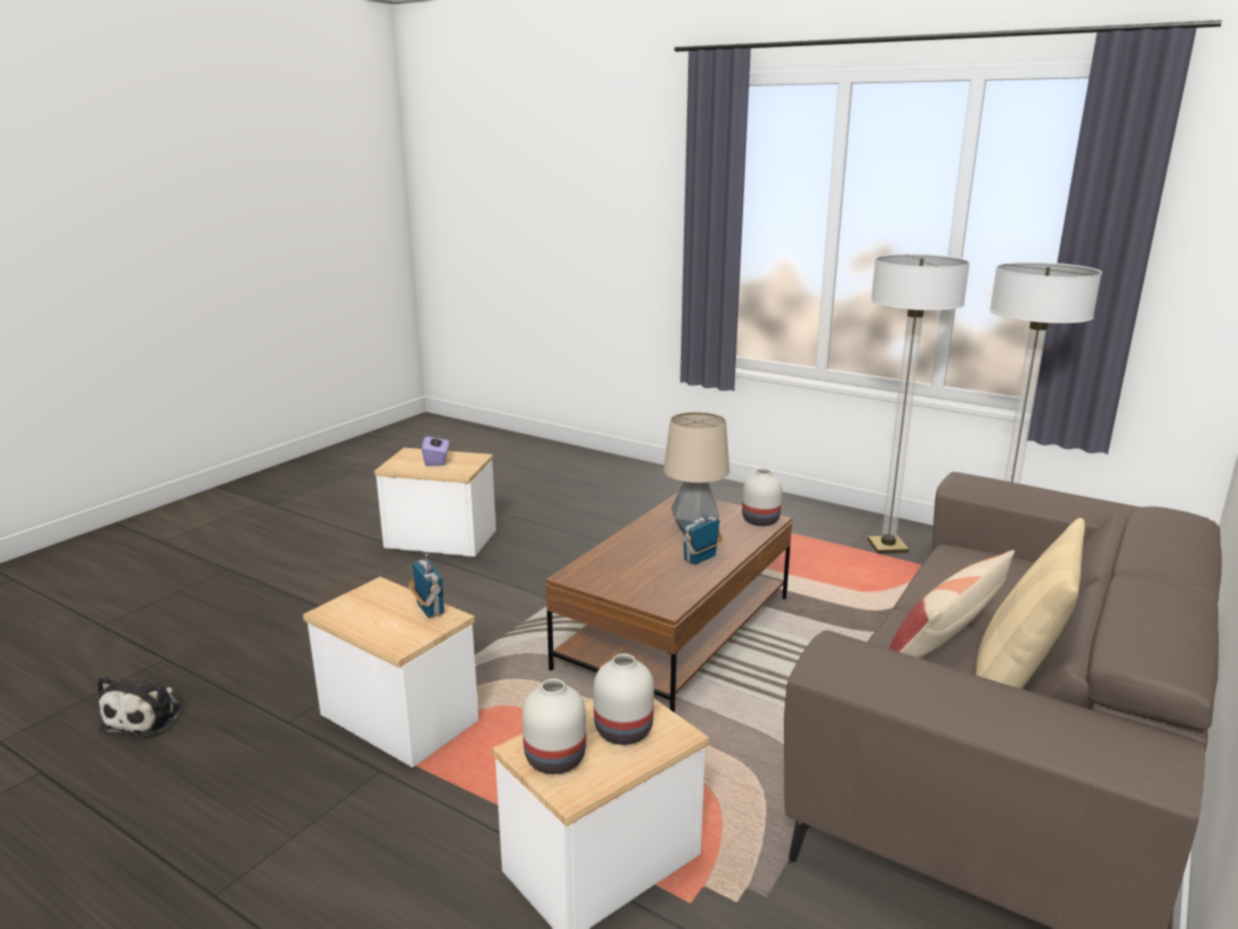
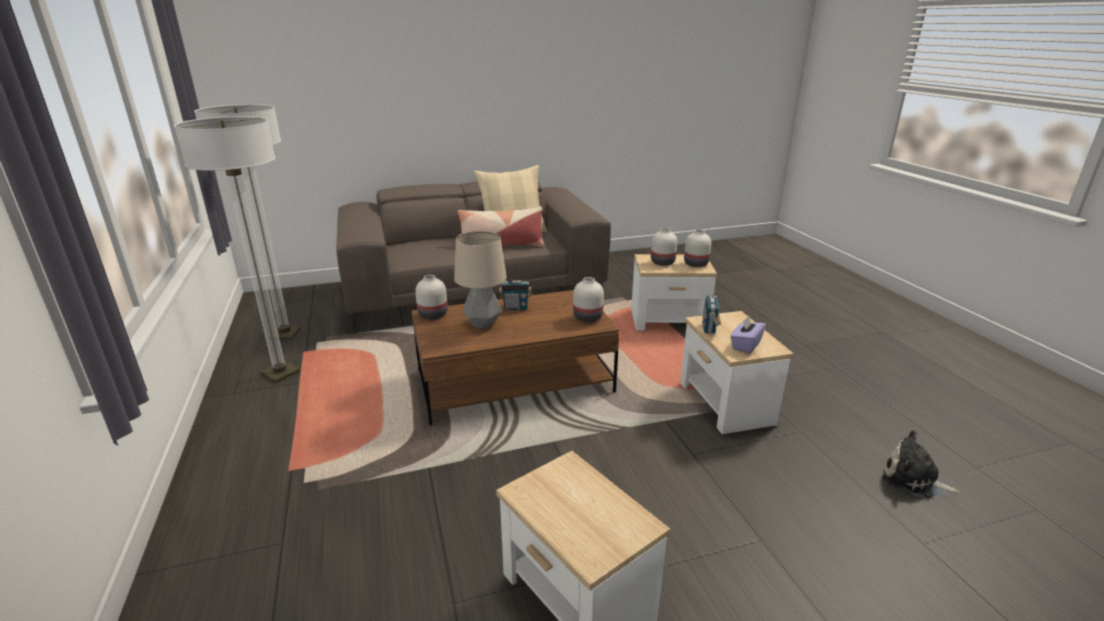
camera: 140 degrees left, 5 degrees up
plush toy [98,676,182,737] -> plush toy turned 105 degrees counterclockwise [883,430,960,498]
purple tissue box [422,432,449,466] -> purple tissue box moved to [730,315,766,353]
none -> white vase [573,277,604,322]

